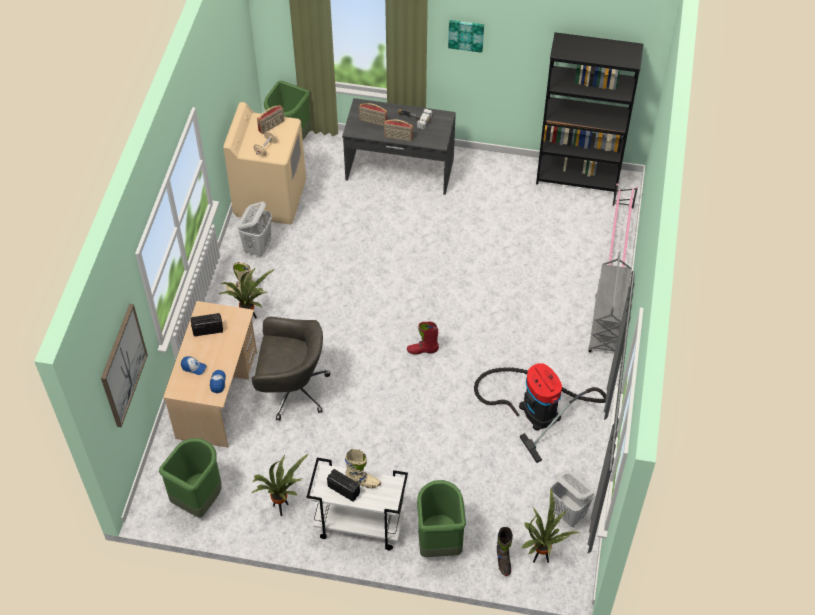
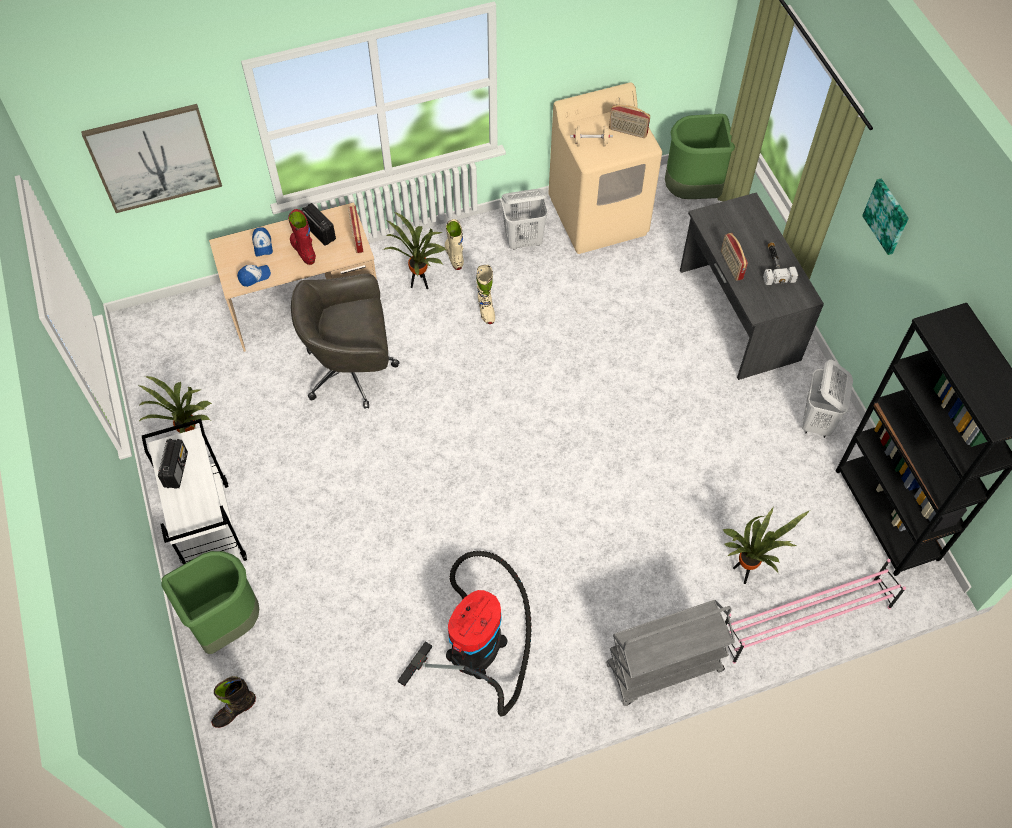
camera: 60 degrees right, 5 degrees up
green trash can [159,438,222,517] -> none
grey office chair [252,317,330,421] -> grey office chair turned 105 degrees clockwise [291,274,400,409]
beige boot [345,449,381,488] -> beige boot moved to [476,265,495,324]
radio [359,103,387,126] -> radio moved to [348,205,364,253]
red boot [407,322,439,354] -> red boot moved to [288,209,316,265]
potted plant [520,488,579,563] -> potted plant moved to [722,508,809,584]
white laundry basket [551,470,595,527] -> white laundry basket moved to [802,359,853,438]

